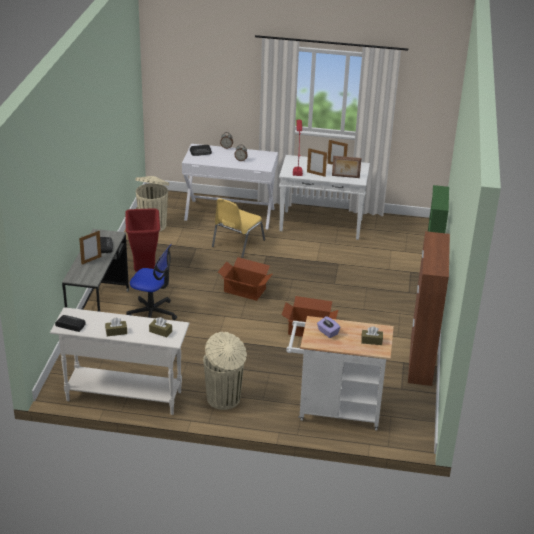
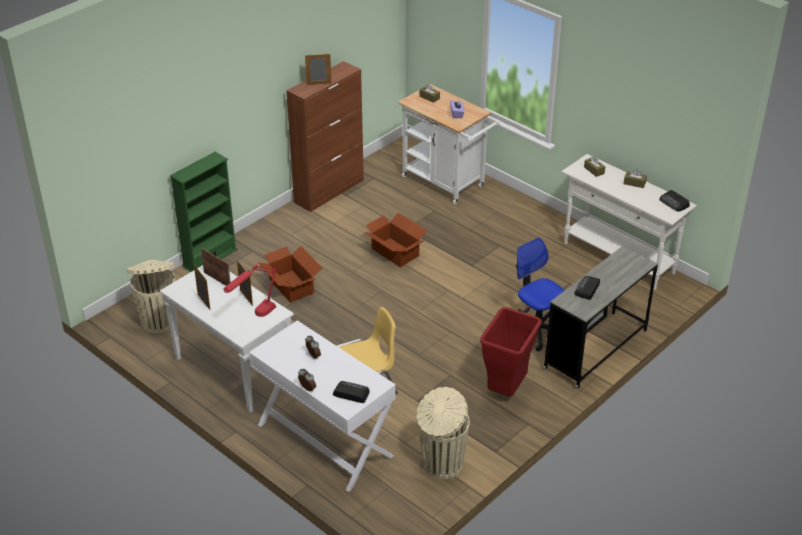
camera: 145 degrees left, 5 degrees up
picture frame [79,231,101,264] -> picture frame moved to [305,54,331,85]
beige trash can [203,332,247,410] -> beige trash can moved to [127,260,177,334]
cardboard box [218,257,272,301] -> cardboard box moved to [258,246,322,303]

